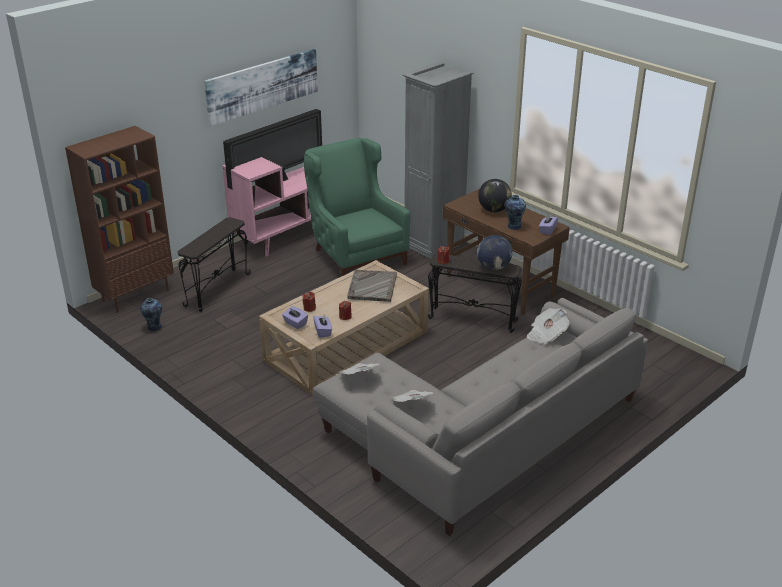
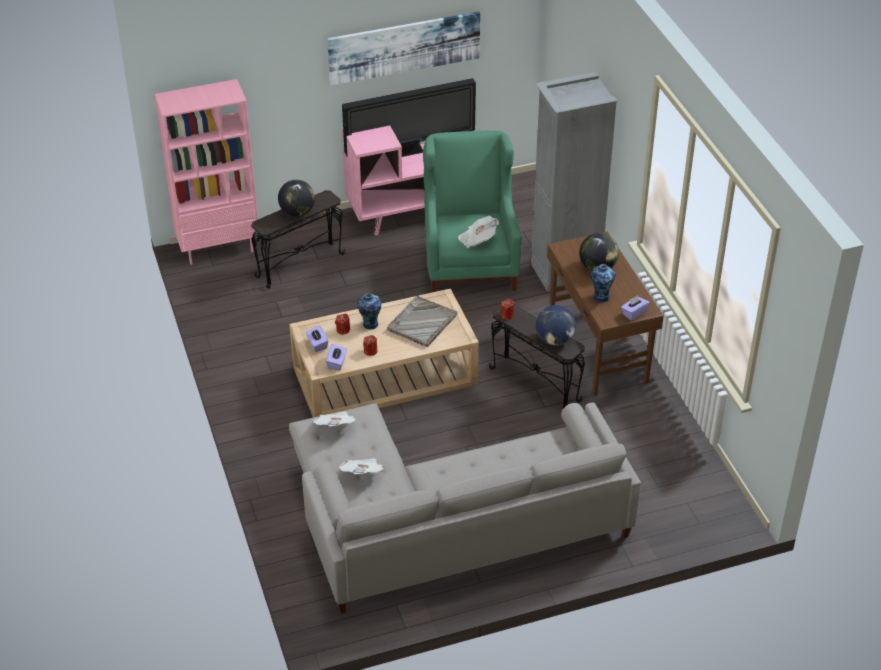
camera: 25 degrees right, 10 degrees up
brown bookcase [65,126,174,313] -> pink bookcase [154,79,258,265]
vase [140,298,162,331] -> vase moved to [357,293,381,330]
newspaper [527,308,570,345] -> newspaper moved to [458,216,499,248]
none -> globe [278,180,315,217]

